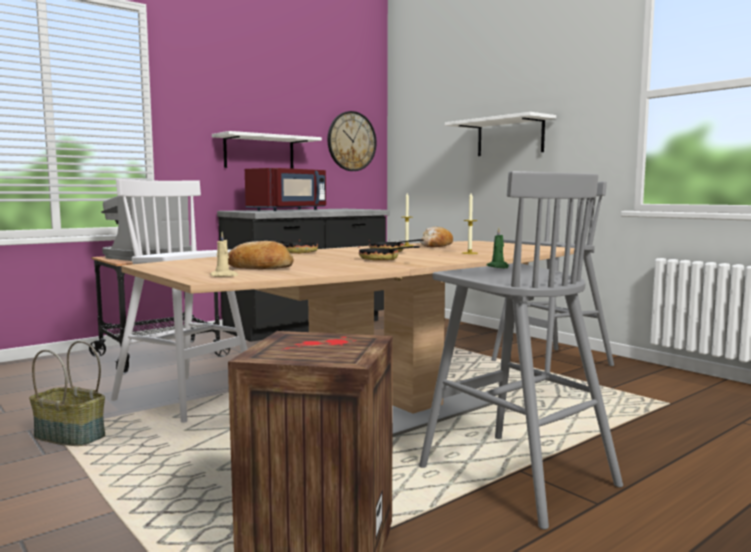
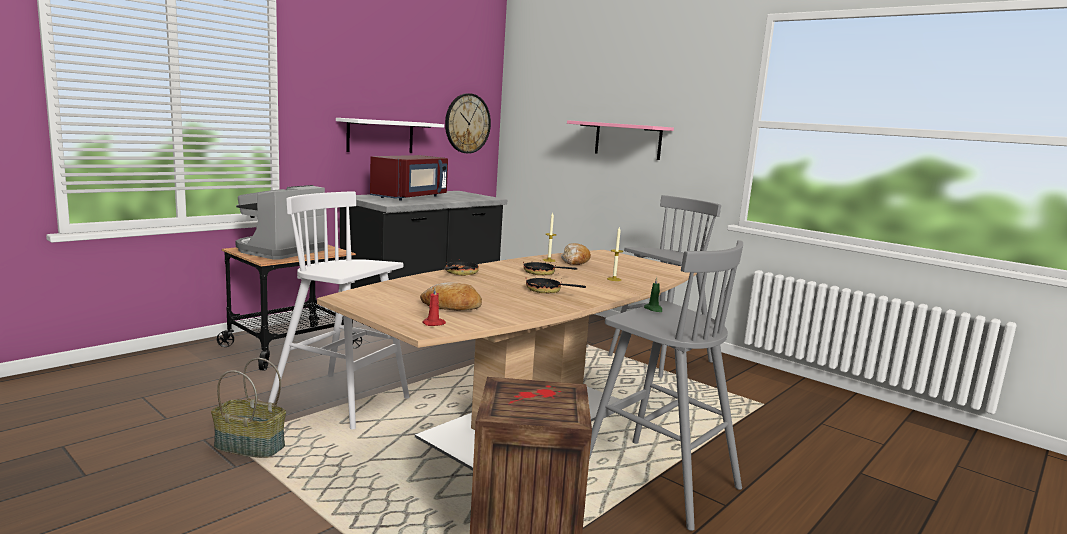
camera: 10 degrees left, 5 degrees up
beige candle [210,232,238,277] -> red candle [422,287,446,326]
white shelf [445,112,556,156] -> pink shelf [567,120,674,160]

